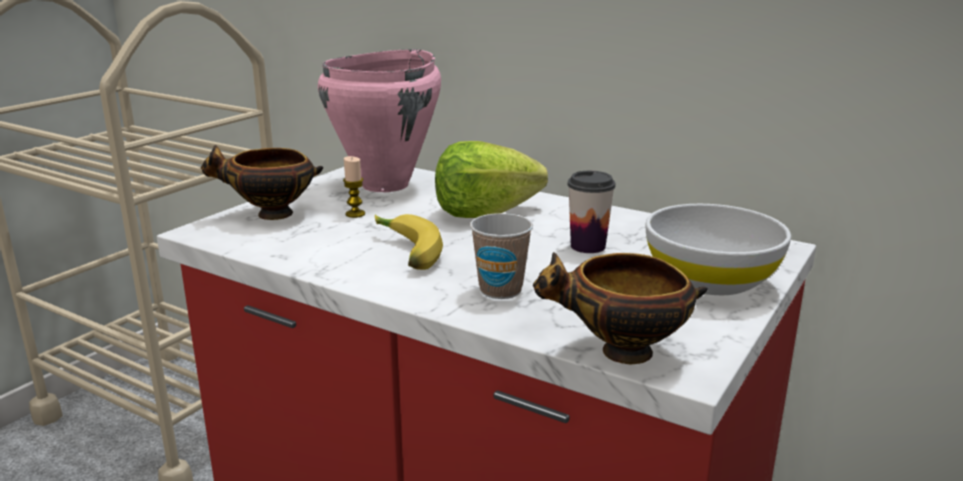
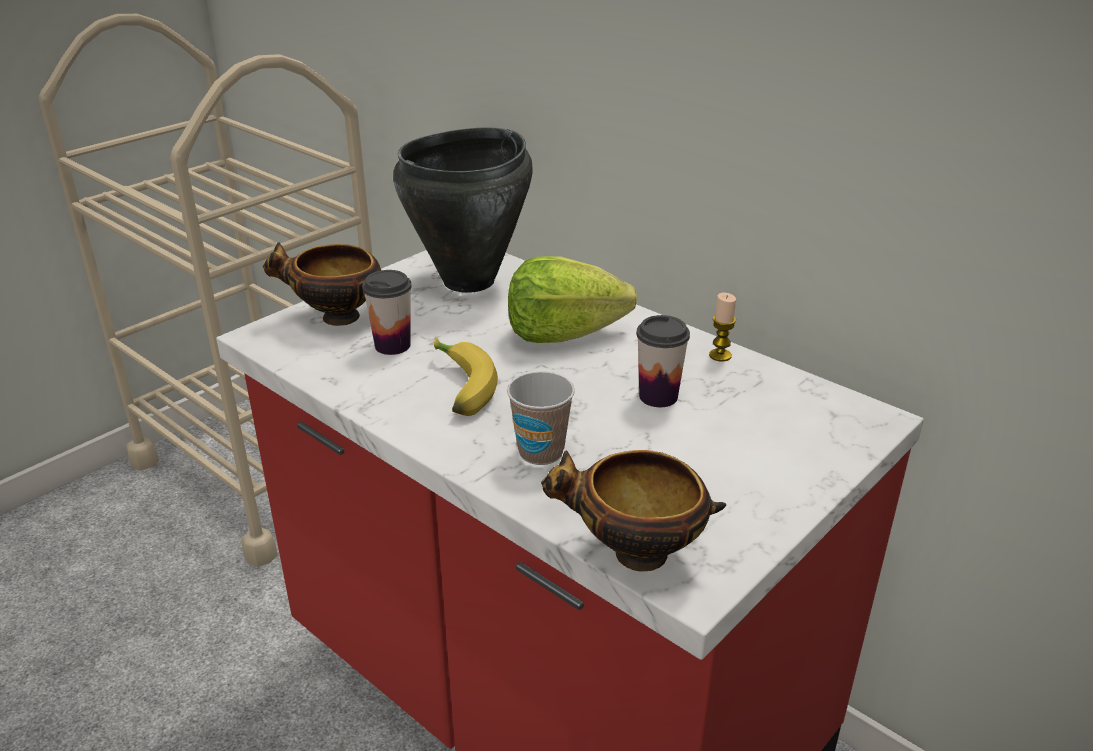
camera: 10 degrees right, 10 degrees up
pink cooking pot [318,49,441,192] -> black cooking pot [393,128,533,293]
candle [343,156,365,218] -> candle moved to [709,293,736,362]
white bowl [646,204,791,295] -> none
none -> cup [362,270,412,355]

